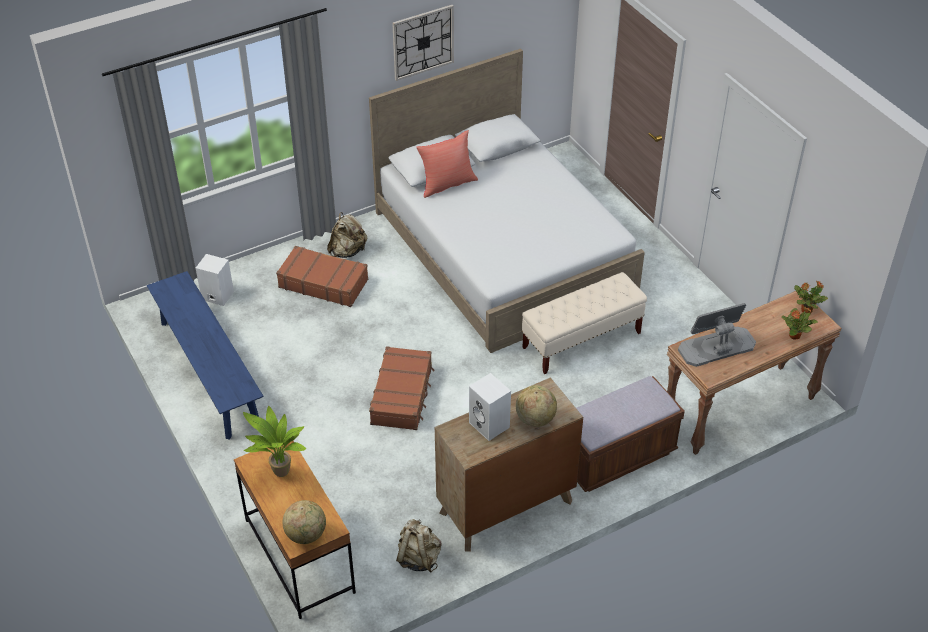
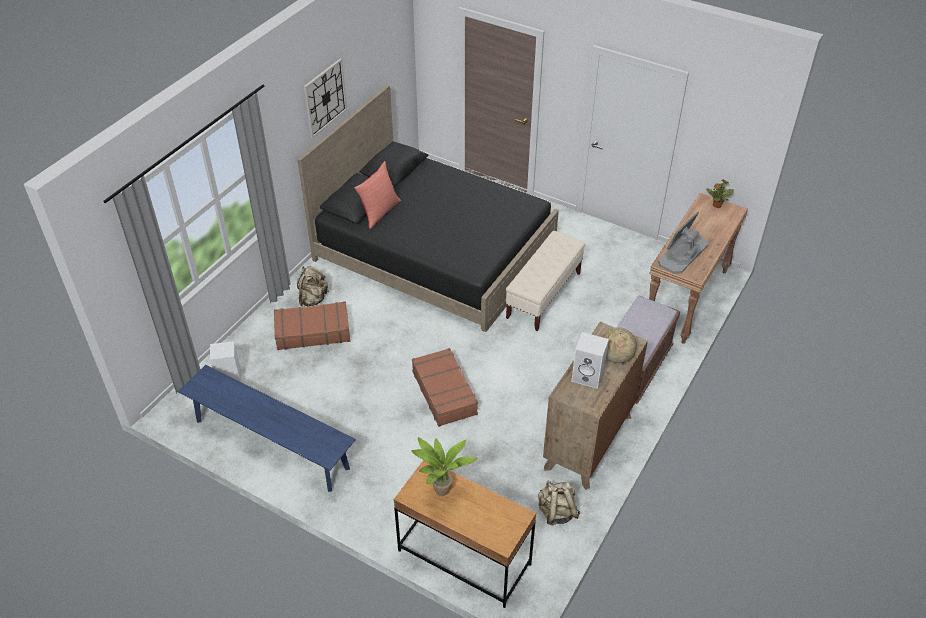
camera: 30 degrees left, 0 degrees up
globe [282,500,326,544] -> none
white bed [369,49,645,353] -> black bed [297,85,559,332]
potted plant [782,307,818,339] -> none

